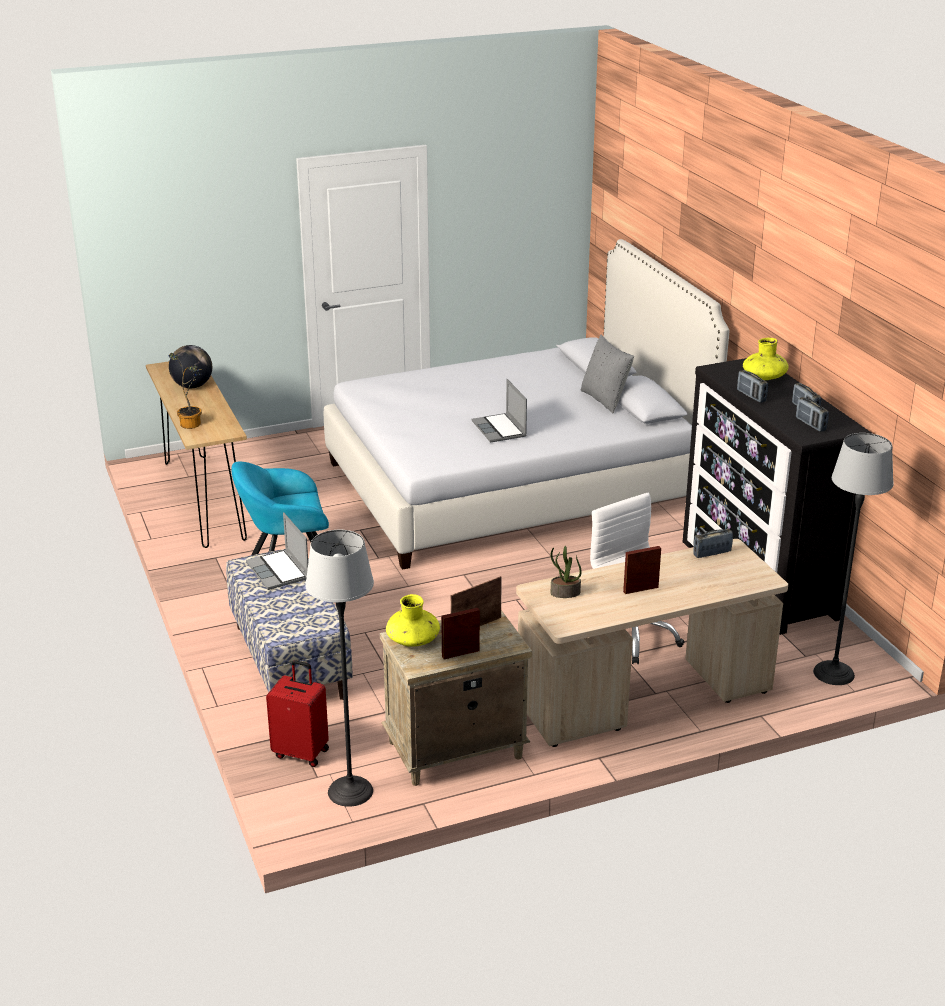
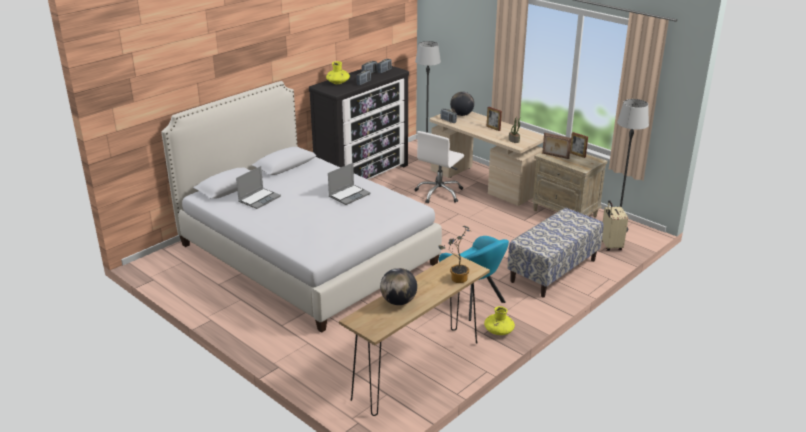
camera: 115 degrees left, 0 degrees up
laptop [246,512,308,590] -> laptop moved to [236,166,281,209]
red suitcase [266,660,329,767] -> beige suitcase [602,200,628,251]
yellow vase [386,594,440,647] -> yellow vase moved to [484,306,515,335]
grey pillow [581,335,634,414] -> none
none -> globe [450,92,474,116]

